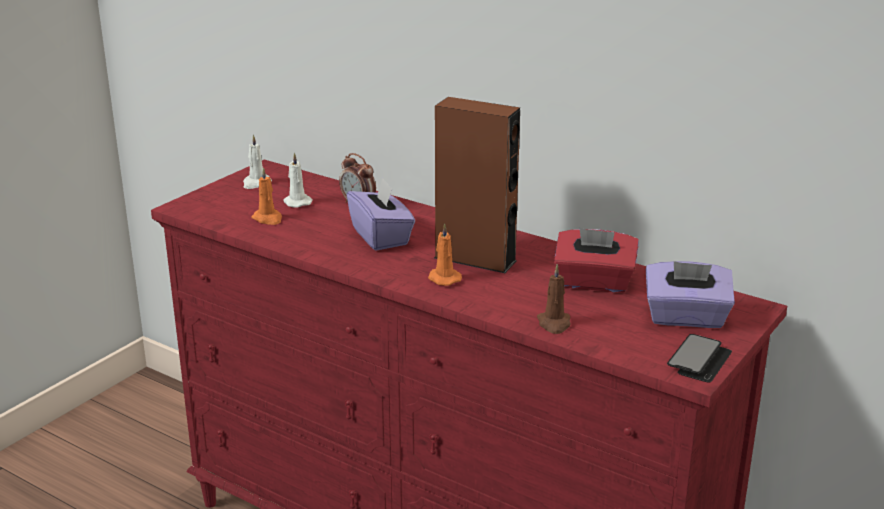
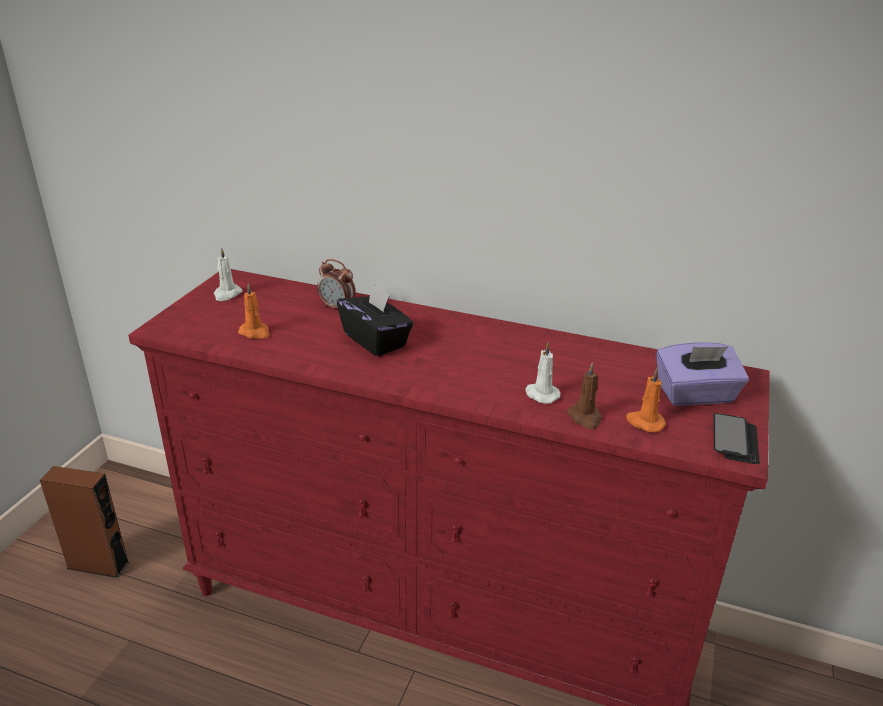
camera: 15 degrees left, 5 degrees up
white candle [283,152,313,208] -> white candle moved to [525,343,560,404]
purple tissue box [347,178,415,251] -> black tissue box [337,283,413,356]
orange candle [428,223,462,286] -> orange candle moved to [626,368,666,432]
brown speaker [434,97,520,273] -> brown speaker moved to [40,466,130,578]
red tissue box [554,228,639,292] -> none

